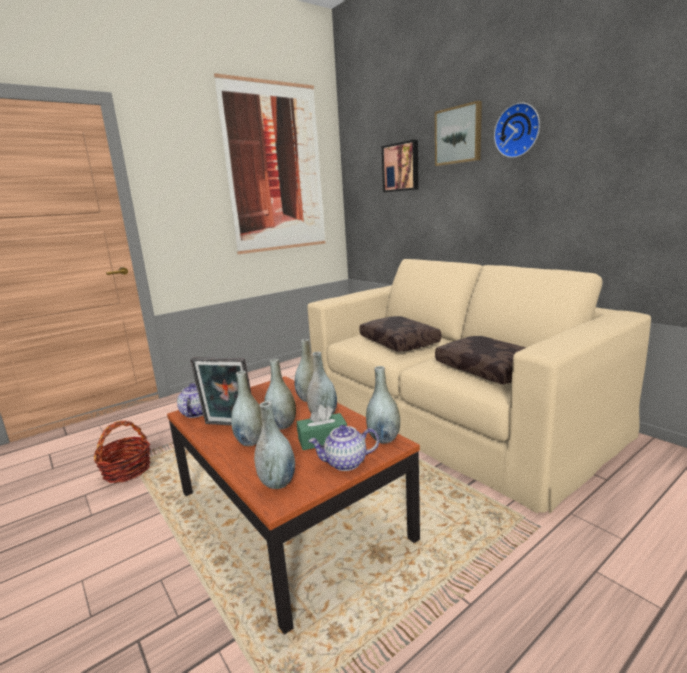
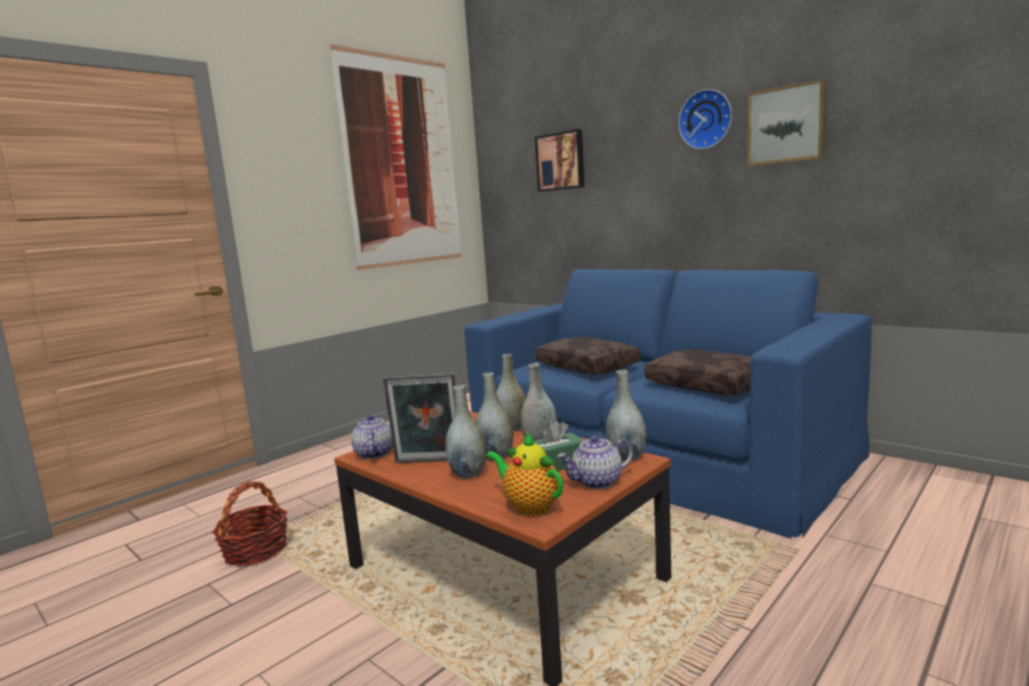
camera: 10 degrees left, 5 degrees down
grey vase [254,401,295,489] -> teapot [486,432,563,516]
beige sofa [307,259,651,514] -> blue sofa [464,269,872,539]
picture [435,101,482,166] -> picture moved to [748,79,826,166]

